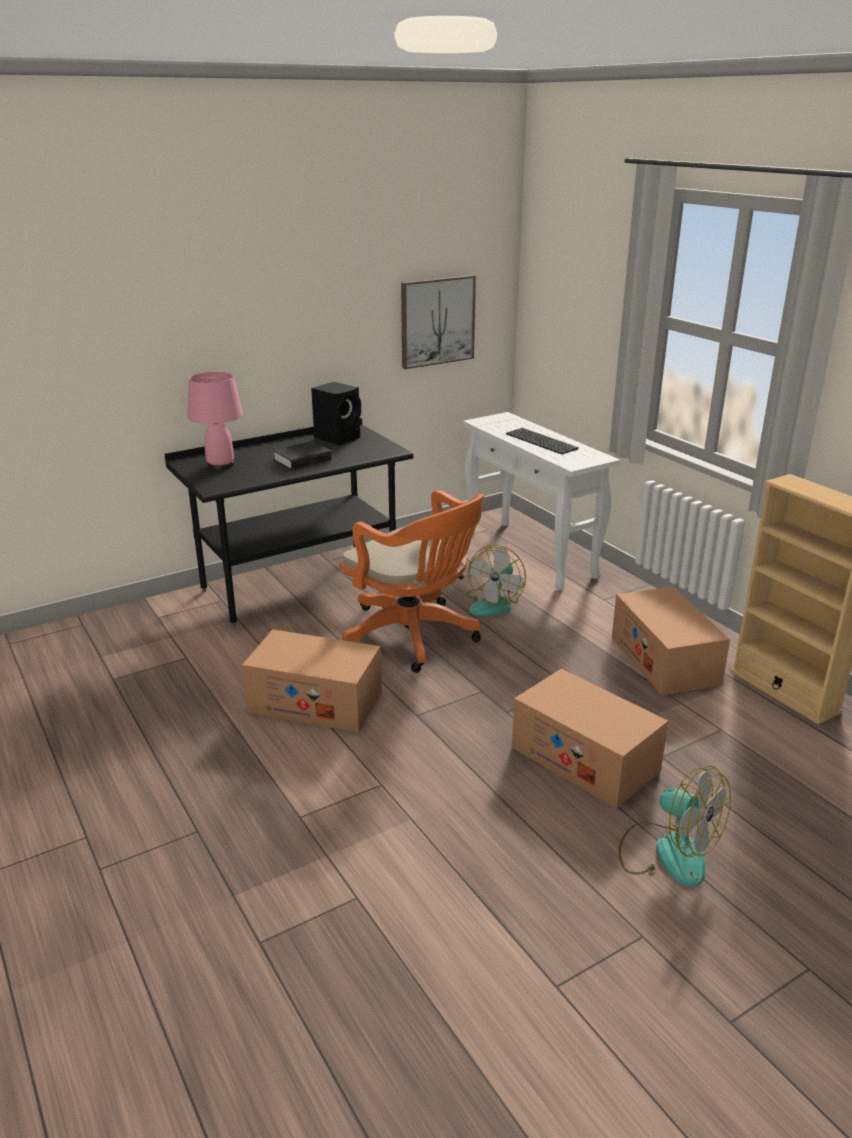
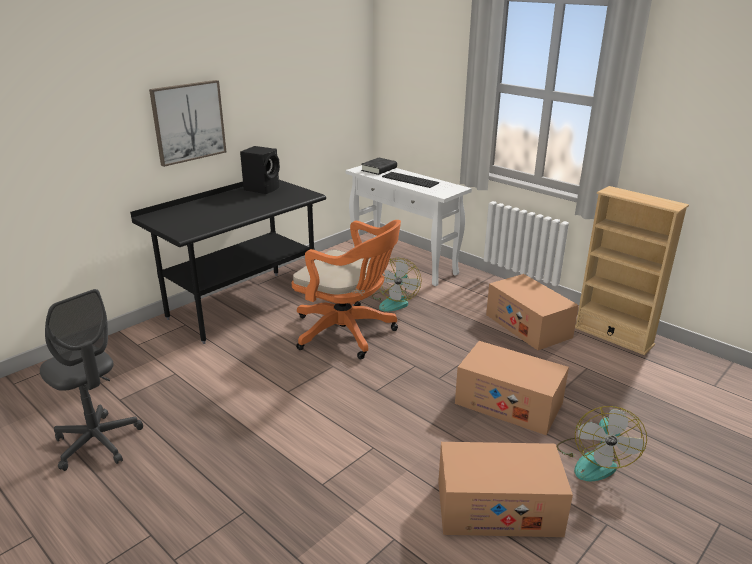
camera: 15 degrees left, 0 degrees up
pink table lamp [187,372,243,470] -> none
cardboard box [242,629,382,733] -> cardboard box moved to [438,442,573,537]
black book [273,441,332,470] -> black book moved to [361,158,397,175]
picture [401,275,476,369] -> picture moved to [149,80,226,167]
fan [618,766,731,887] -> fan turned 75 degrees clockwise [557,406,647,481]
none -> grey office chair [40,289,143,471]

